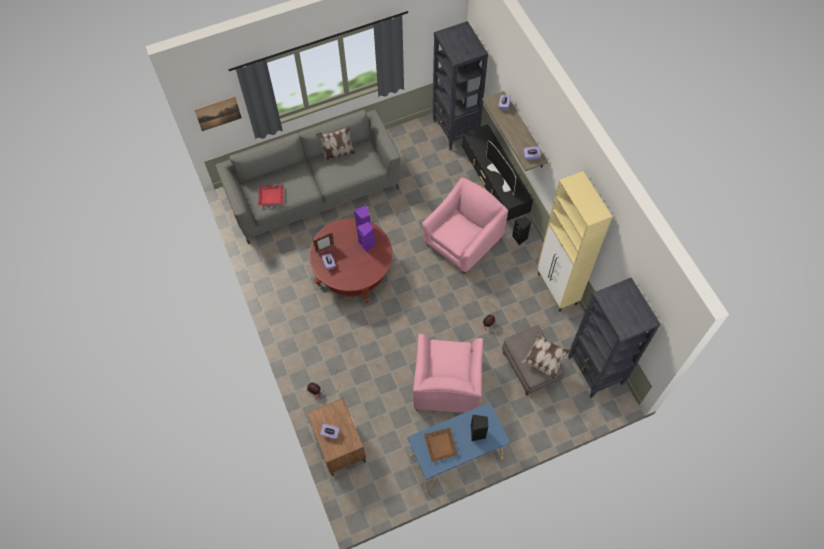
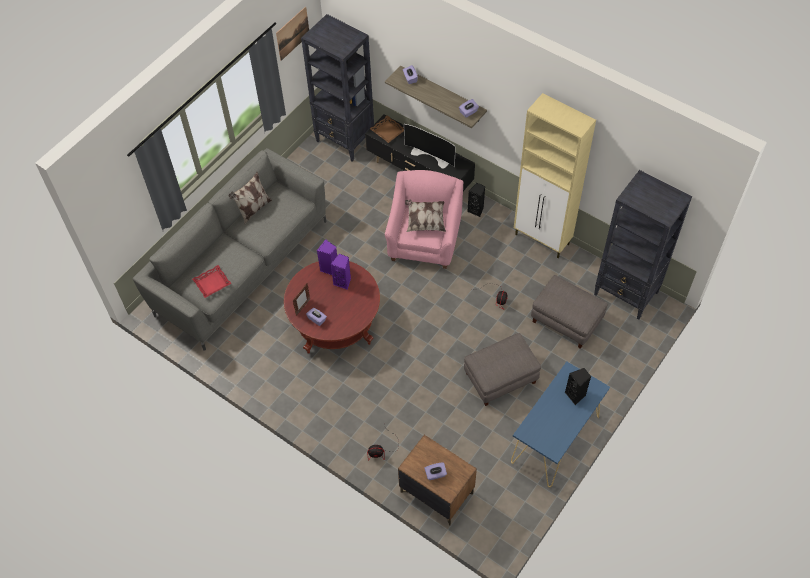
camera: 30 degrees left, 5 degrees down
picture [194,96,242,131] -> picture moved to [276,6,309,61]
pink armchair [413,334,483,413] -> grey ottoman [464,333,541,406]
brown tray [424,427,458,462] -> brown tray moved to [370,115,404,143]
pillow [521,332,571,380] -> pillow moved to [405,200,446,232]

